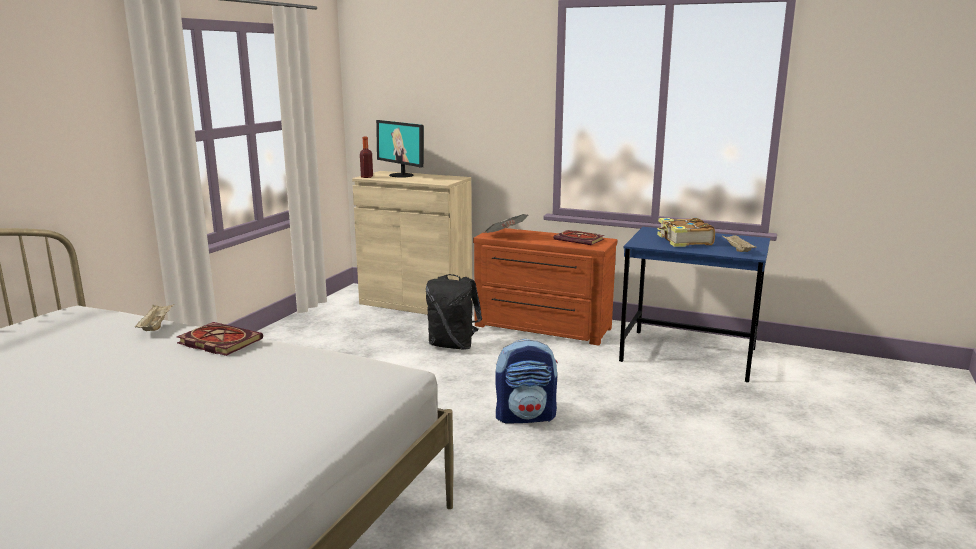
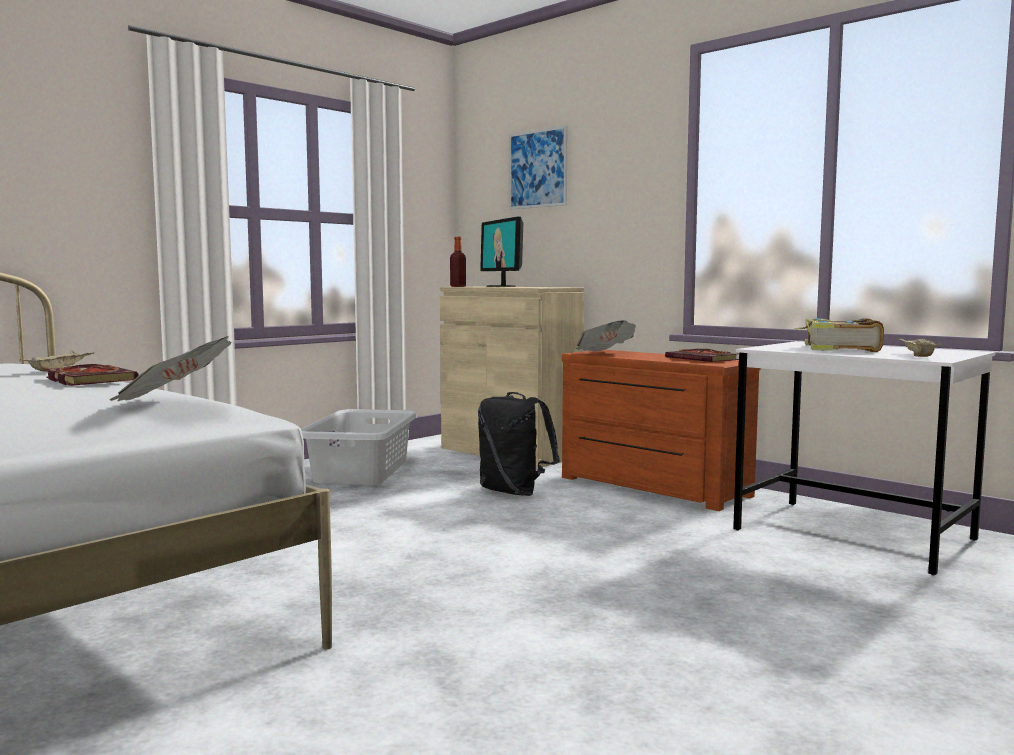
camera: 20 degrees right, 10 degrees down
backpack [495,339,558,424] -> none
blue desk [619,227,770,383] -> white desk [733,341,995,576]
none -> newspaper [110,336,231,401]
none -> grey laundry basket [301,409,416,485]
none -> picture [509,125,568,210]

